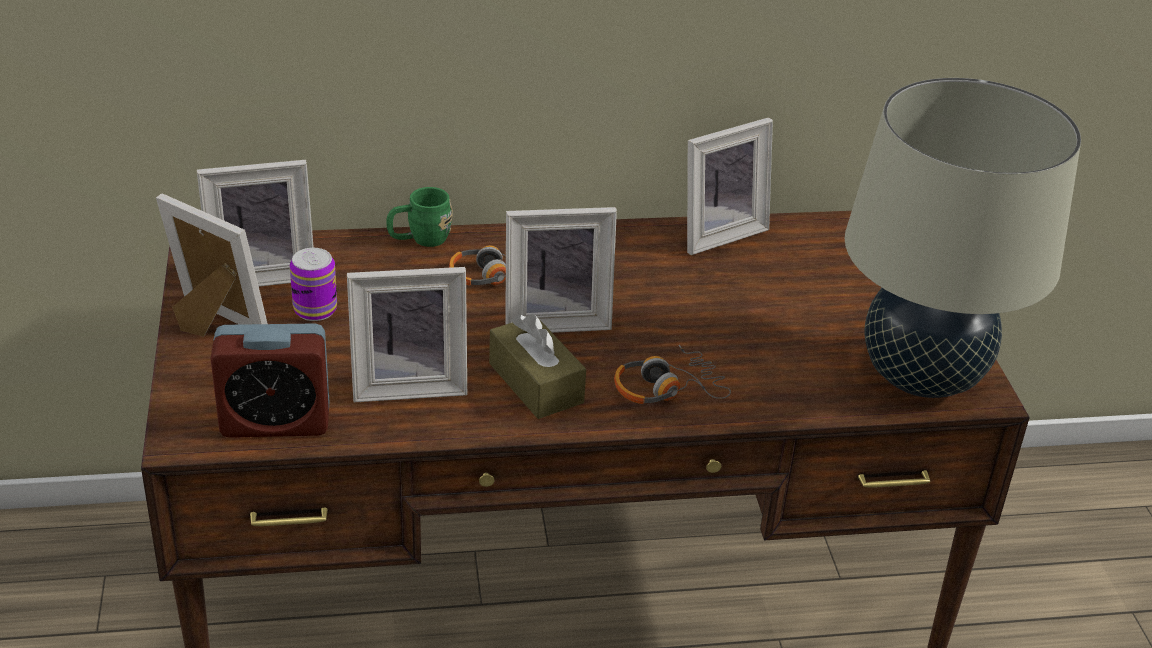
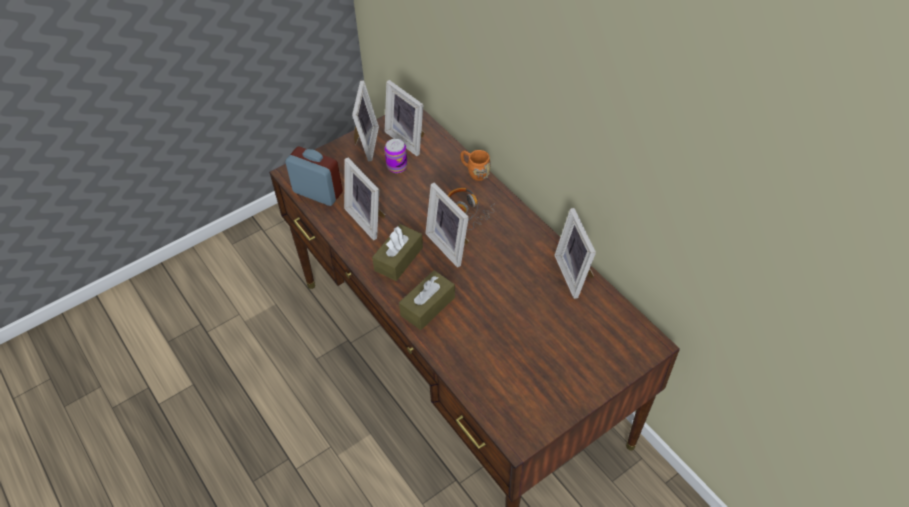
camera: 65 degrees right, 15 degrees up
alarm clock [210,323,330,438] -> alarm clock turned 150 degrees clockwise [285,147,343,206]
green mug [386,187,453,247] -> orange mug [460,150,491,181]
headphones [614,345,731,404] -> brown tissue box [399,270,455,330]
picture frame [687,117,773,255] -> picture frame turned 45 degrees clockwise [554,208,596,299]
beige table lamp [845,78,1081,398] -> none

